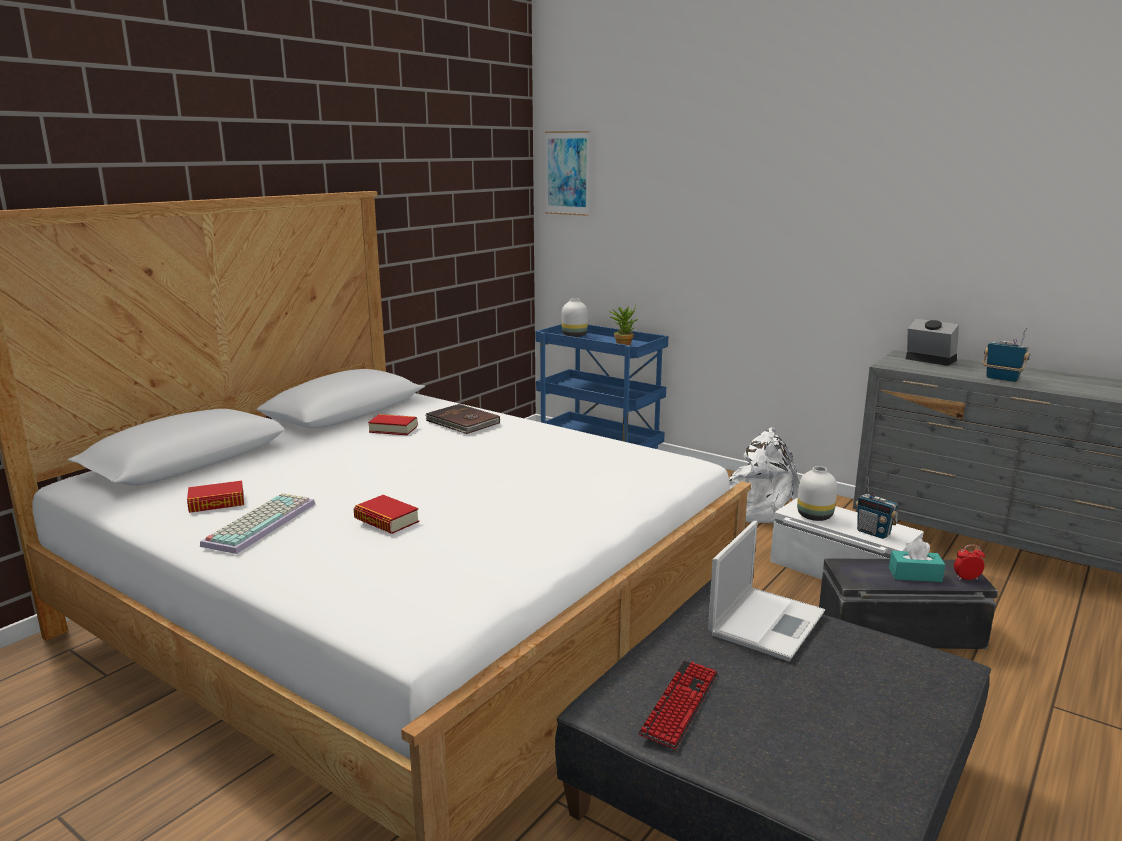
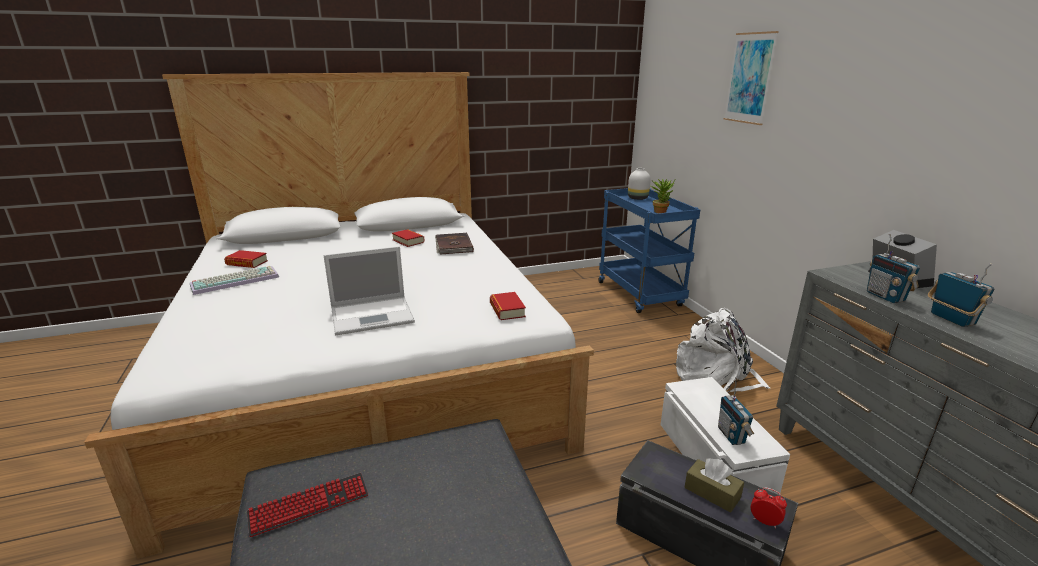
camera: 35 degrees right, 5 degrees up
book [354,495,419,534] -> book moved to [490,292,526,320]
picture [545,131,590,216] -> picture moved to [723,31,779,125]
laptop [708,521,825,661] -> laptop moved to [324,246,415,335]
white vase [797,466,837,521] -> none
turquoise tissue box [889,539,945,582] -> brown tissue box [684,458,744,513]
none -> radio [867,234,920,303]

